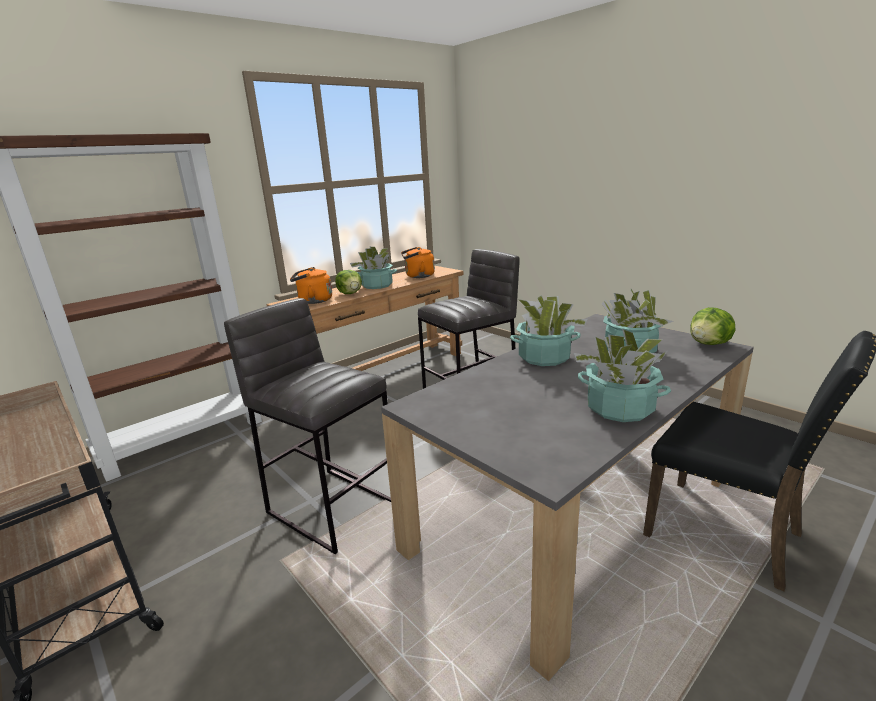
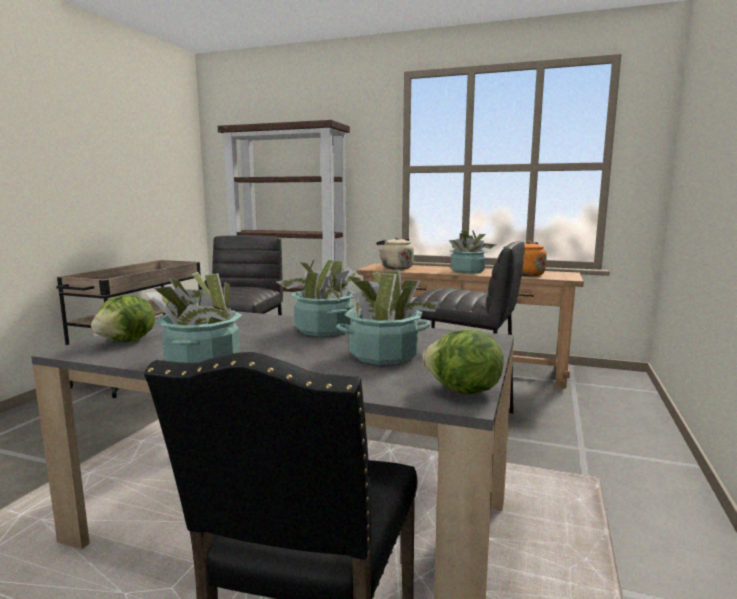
camera: 60 degrees right, 10 degrees down
orange kettle [290,267,332,304] -> beige kettle [376,237,414,269]
lettuce [335,270,362,294] -> lettuce moved to [91,295,155,342]

